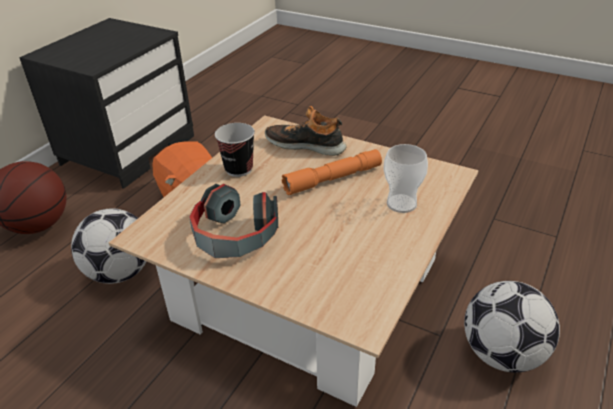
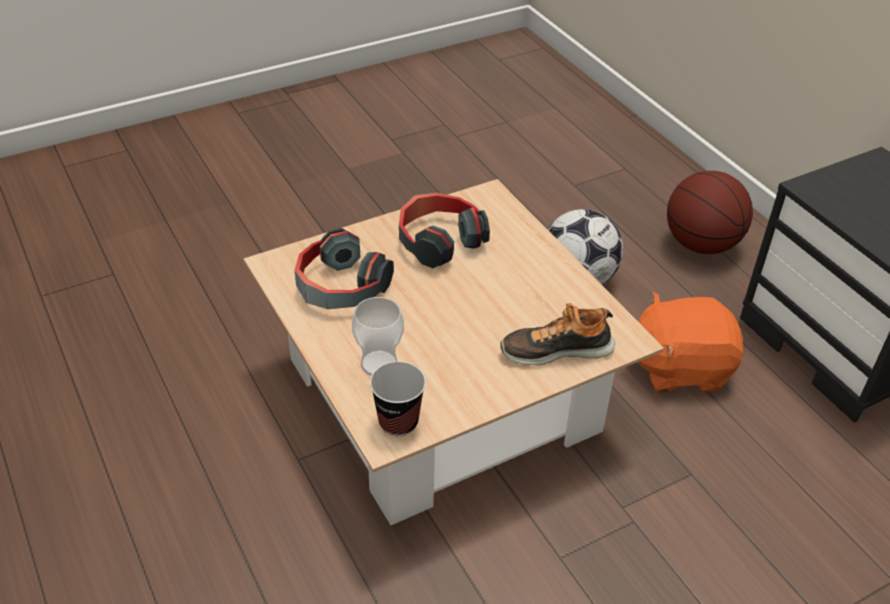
camera: 120 degrees right, 5 degrees up
cup [215,123,255,177] -> cup moved to [370,362,426,436]
shoe [265,106,347,156] -> shoe turned 150 degrees counterclockwise [500,303,615,365]
orange flashlight [282,149,382,195] -> none
football [464,281,560,373] -> none
none -> headphones [295,228,394,309]

